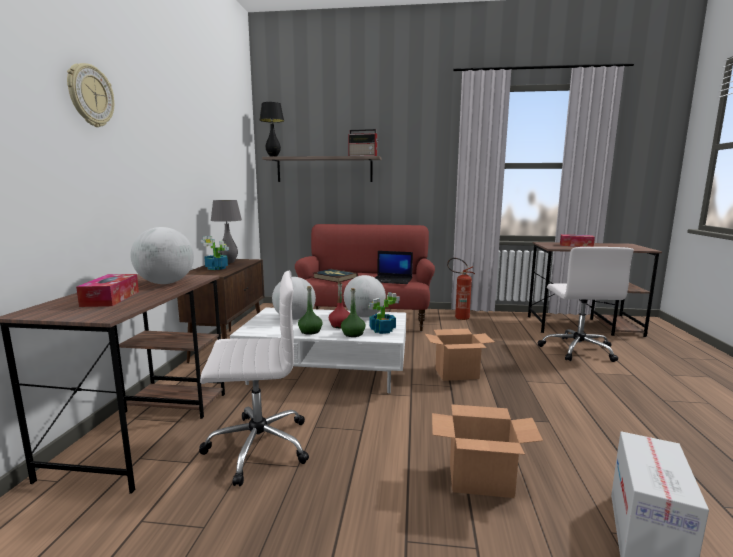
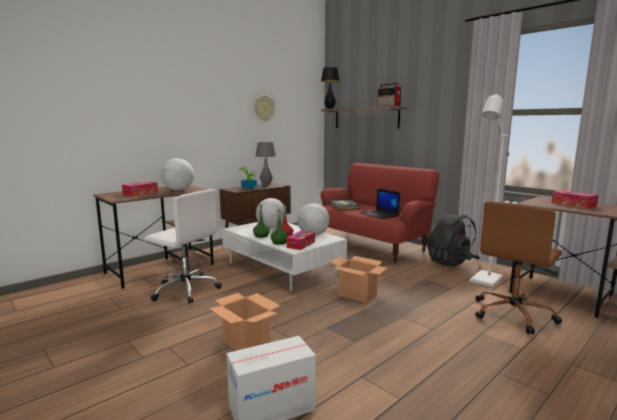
camera: 40 degrees right, 0 degrees up
wall clock [67,63,114,127] -> wall clock moved to [254,95,275,121]
potted plant [369,292,400,334] -> tissue box [286,230,315,250]
fire extinguisher [447,258,475,320] -> black backpack [427,213,480,267]
white office chair [538,247,634,362] -> brown office chair [475,201,562,334]
none -> white floor lamp [470,94,509,287]

